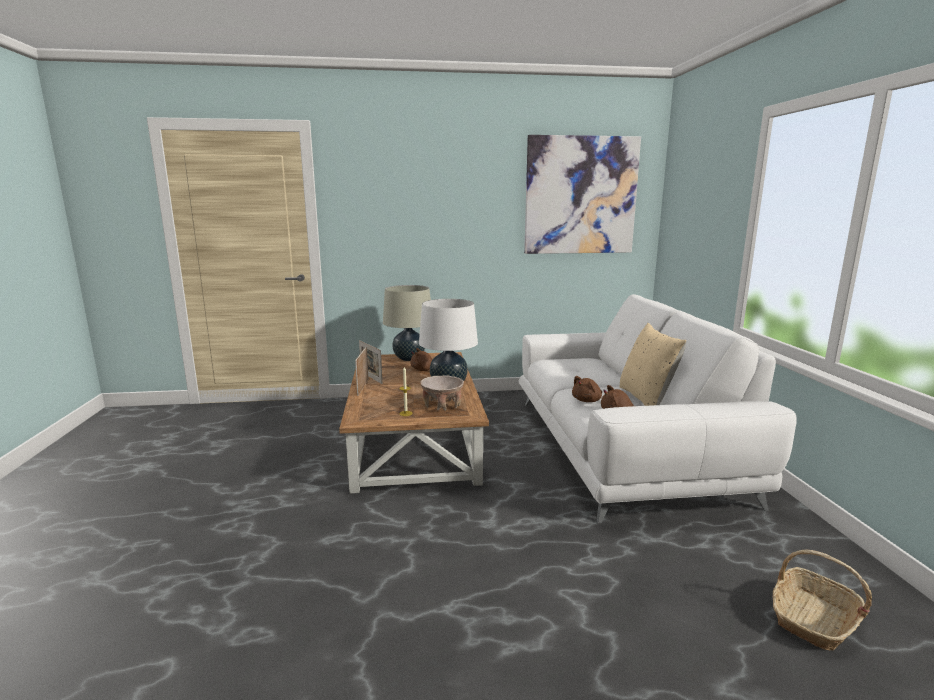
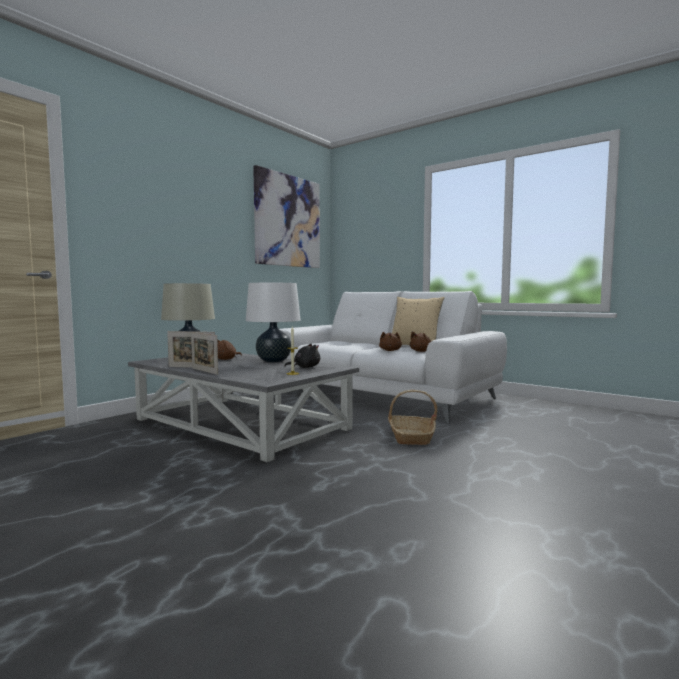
camera: 45 degrees left, 10 degrees down
brown coffee table [339,352,489,494] -> grey coffee table [128,353,359,462]
beige bowl [421,376,464,411] -> black plush toy [284,344,320,368]
basket [772,550,872,651] -> basket moved to [388,390,437,445]

